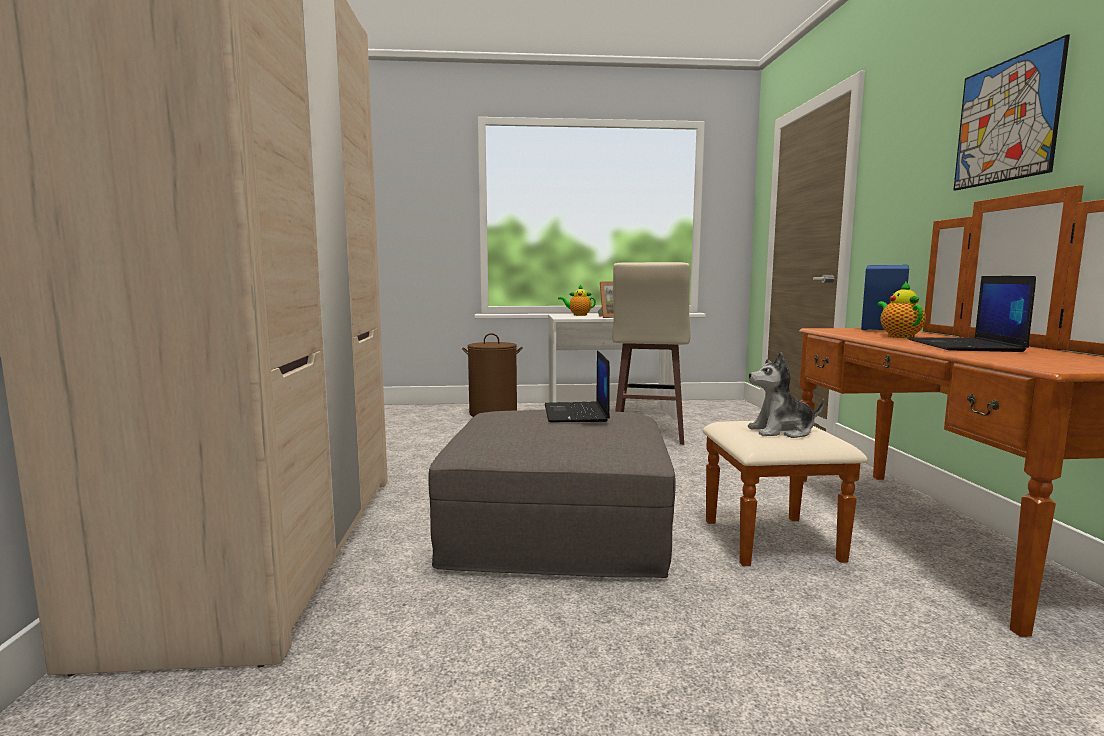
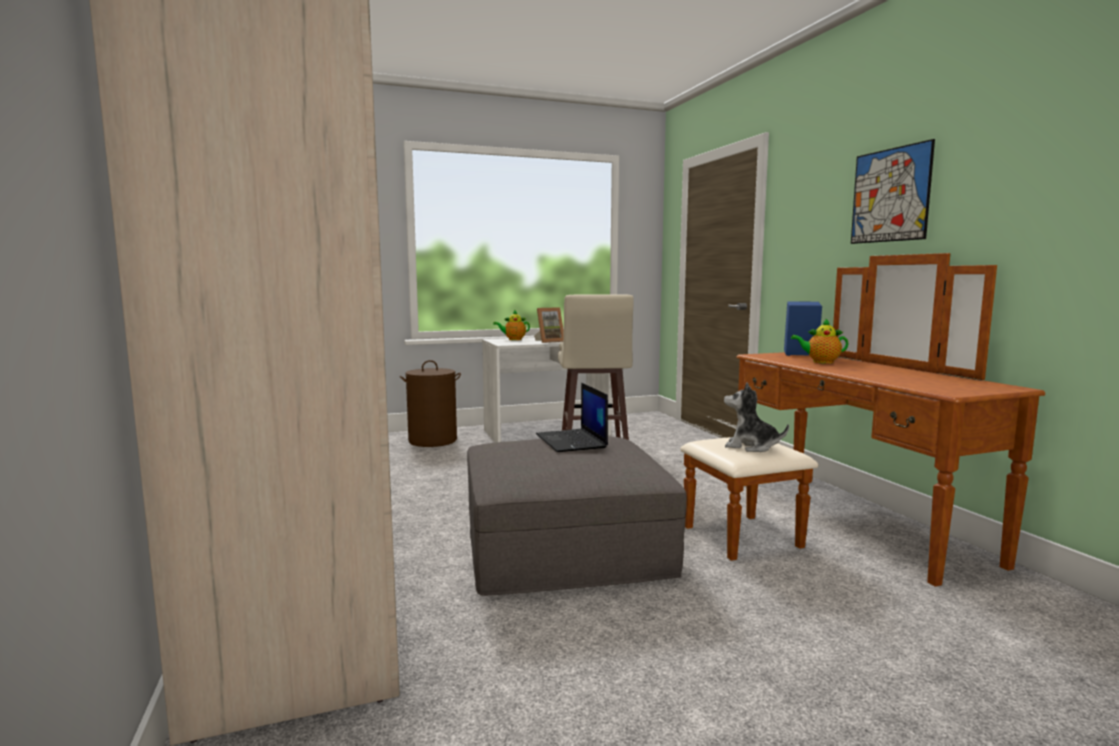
camera: 15 degrees left, 0 degrees up
plush toy [748,352,824,438] -> plush toy turned 45 degrees clockwise [724,382,789,452]
teapot [877,281,926,338] -> teapot turned 60 degrees counterclockwise [791,318,848,364]
laptop [907,276,1036,352] -> none

